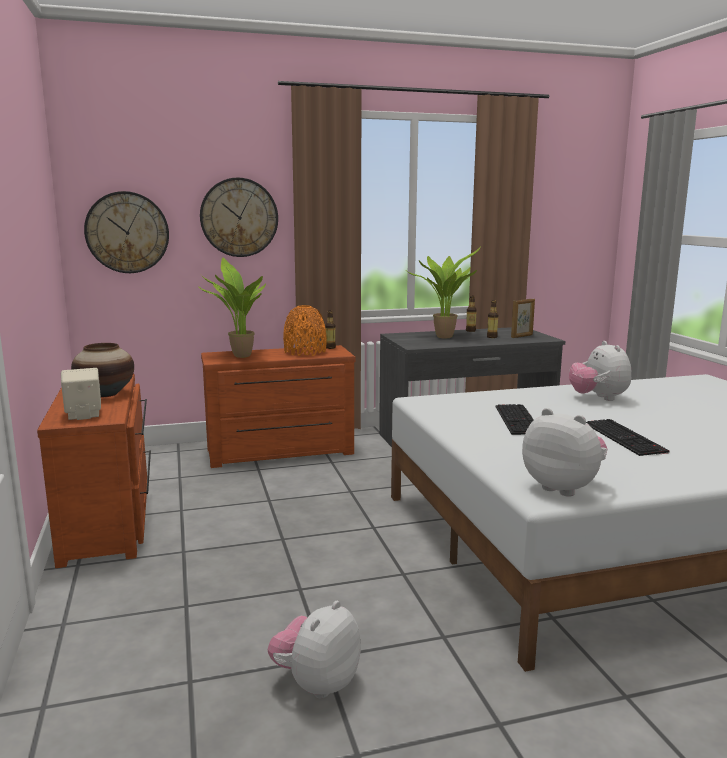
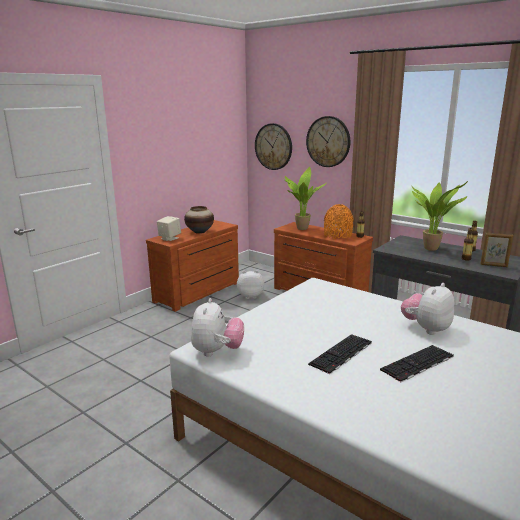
camera: 55 degrees right, 5 degrees up
plush toy [267,601,361,699] -> plush toy moved to [237,270,264,299]
keyboard [496,404,534,435] -> keyboard moved to [380,345,454,382]

